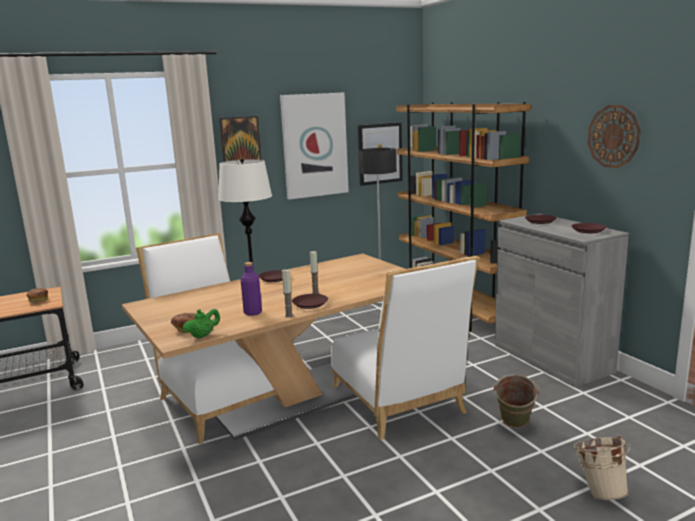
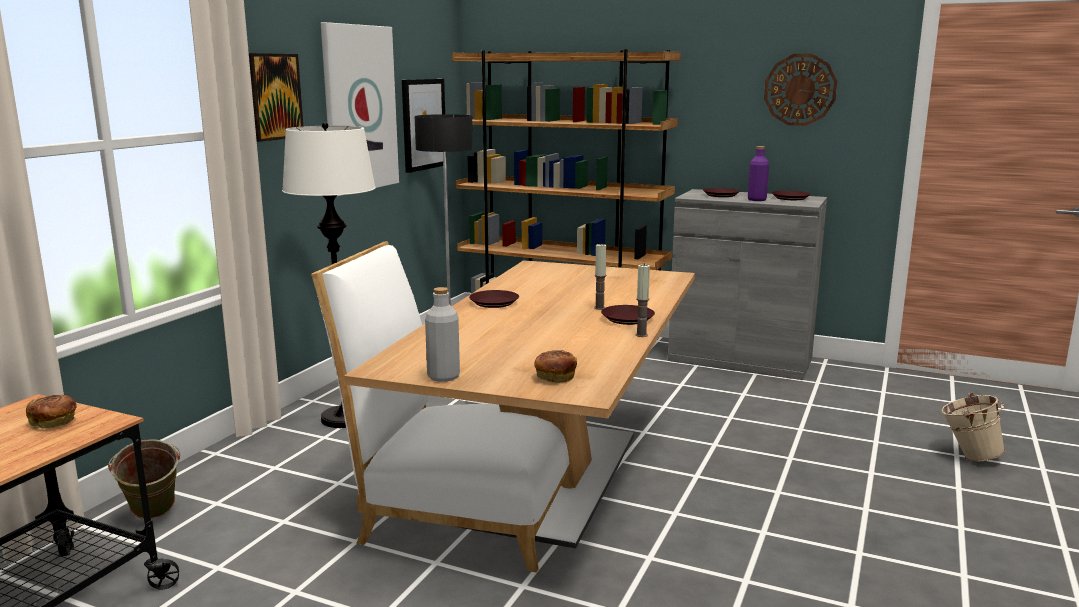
camera: 40 degrees left, 0 degrees up
green teapot [183,309,220,339] -> none
purple bottle [241,262,262,316] -> purple bottle moved to [748,146,769,201]
white chair [331,256,479,440] -> none
green bucket [493,374,540,428] -> green bucket moved to [108,439,181,519]
none -> grey bottle [425,287,460,382]

